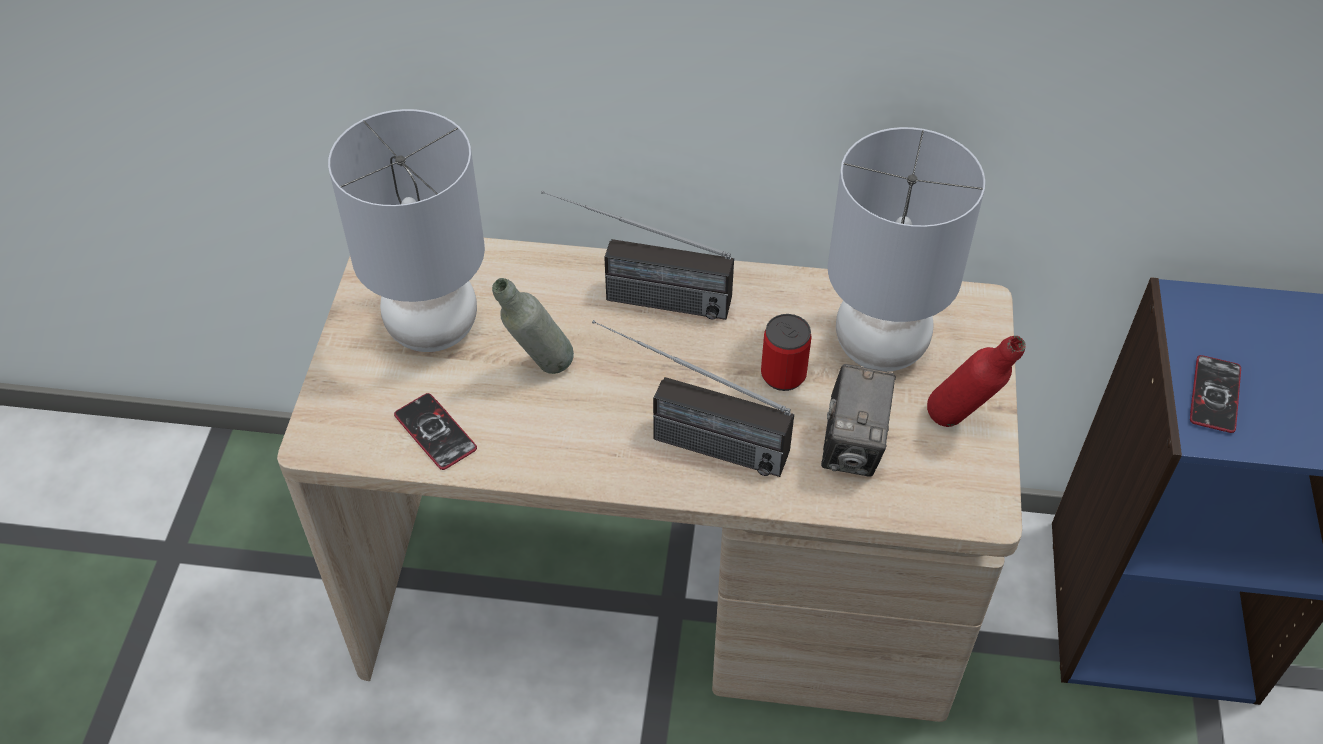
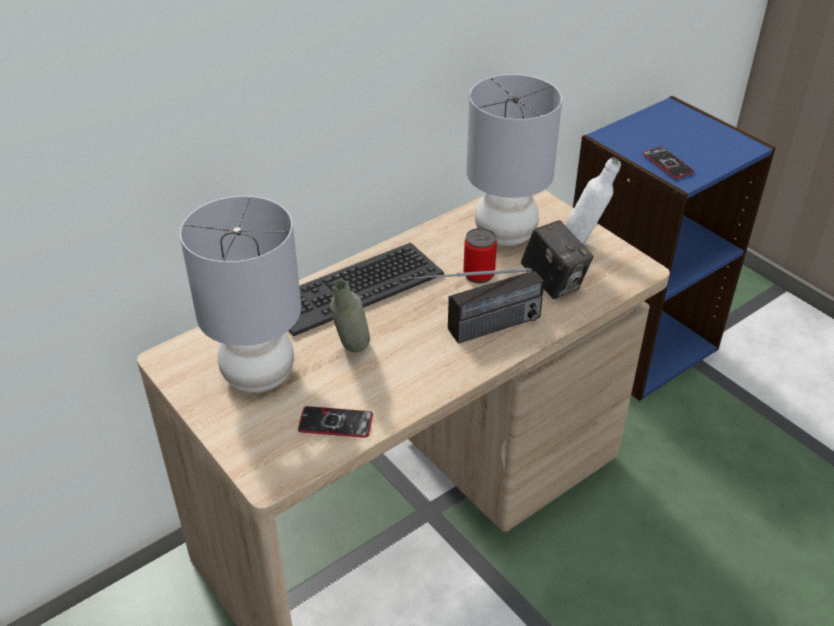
camera: 45 degrees left, 10 degrees down
radio [541,190,734,320] -> keyboard [288,242,444,336]
red bottle [927,336,1026,427] -> white bottle [565,157,621,245]

